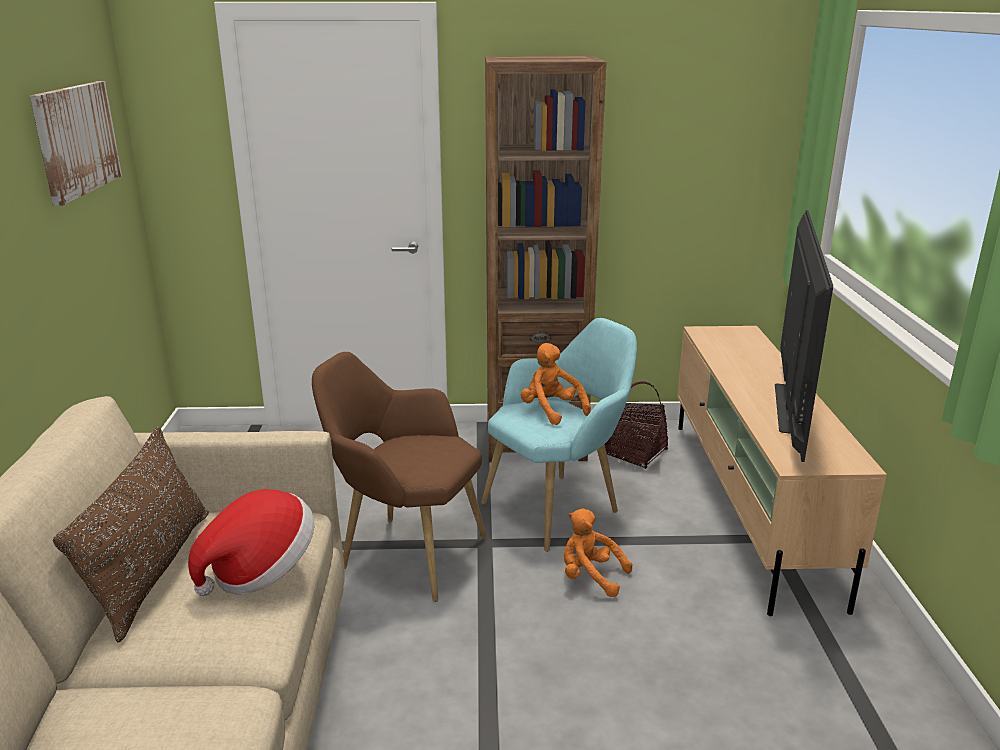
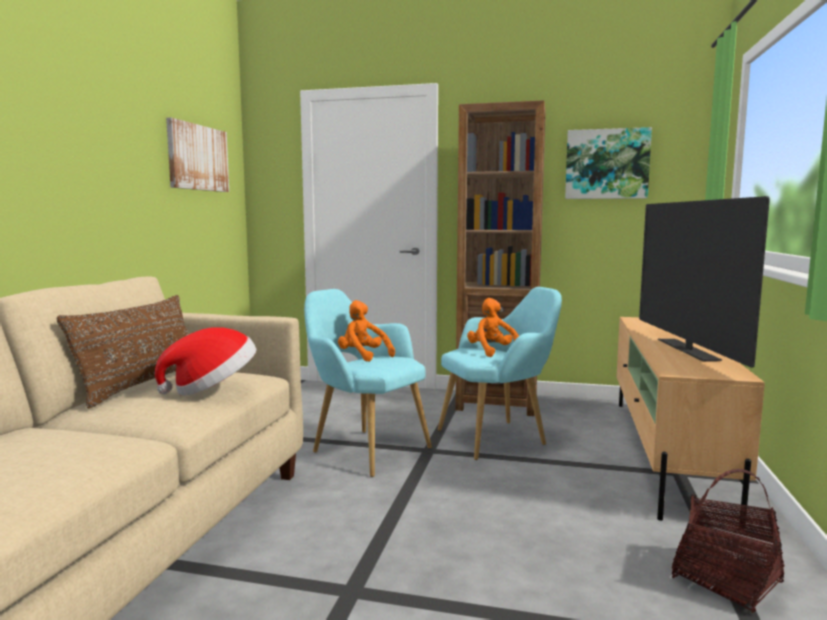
camera: 15 degrees right, 15 degrees down
brown armchair [312,352,487,602] -> turquoise armchair [304,289,432,477]
orange plush toy [564,509,632,597] -> orange plush toy moved to [338,300,395,362]
basket [605,381,668,469] -> basket moved to [672,469,784,613]
television [775,210,833,462] -> television turned 150 degrees clockwise [639,196,770,368]
none -> picture [565,127,652,199]

